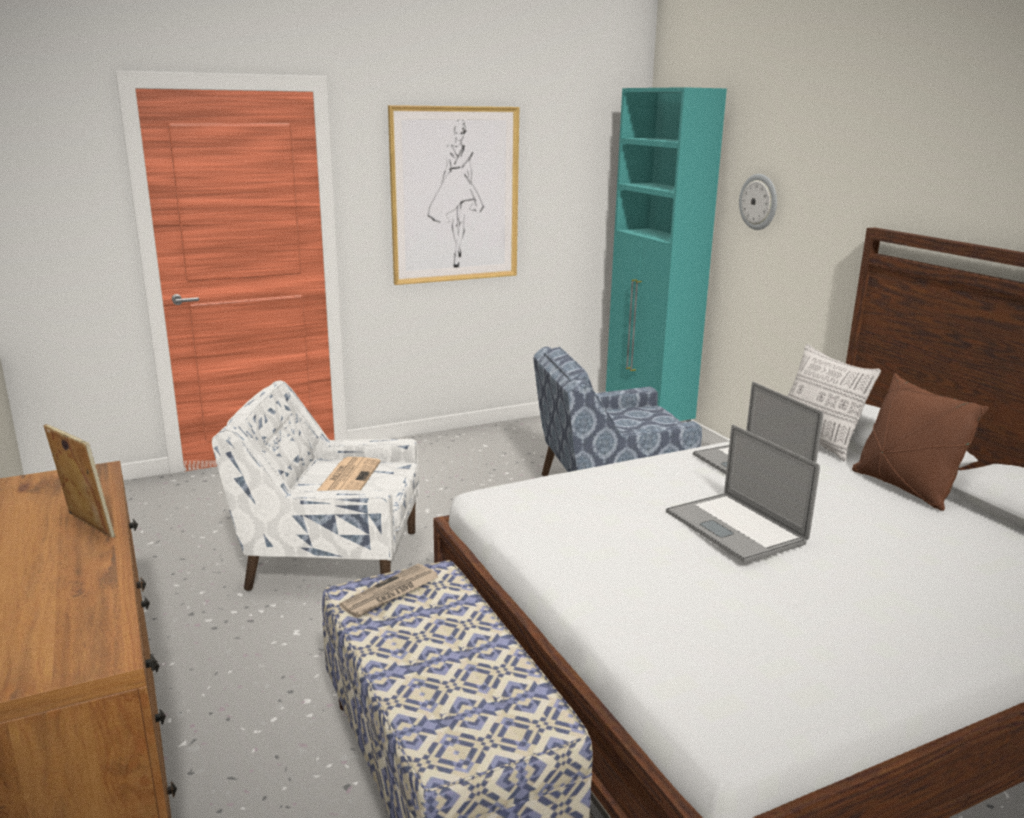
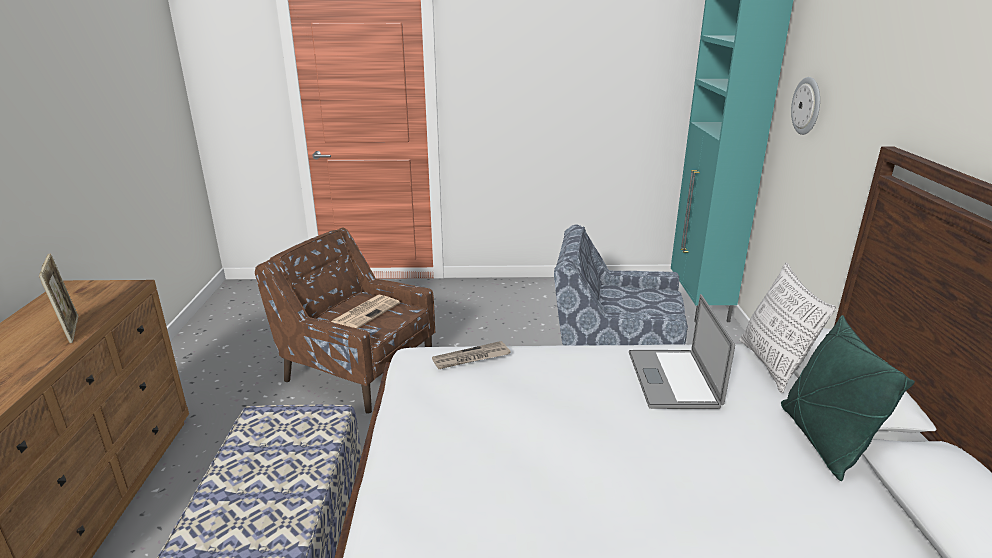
camera: 25 degrees right, 5 degrees up
white armchair [212,380,419,591] -> brown armchair [255,227,435,414]
newspaper [339,563,438,618] -> newspaper moved to [432,341,511,369]
picture [388,105,519,285] -> none
laptop [666,425,820,563] -> none
brown pillow [852,373,989,511] -> green pillow [781,315,915,481]

